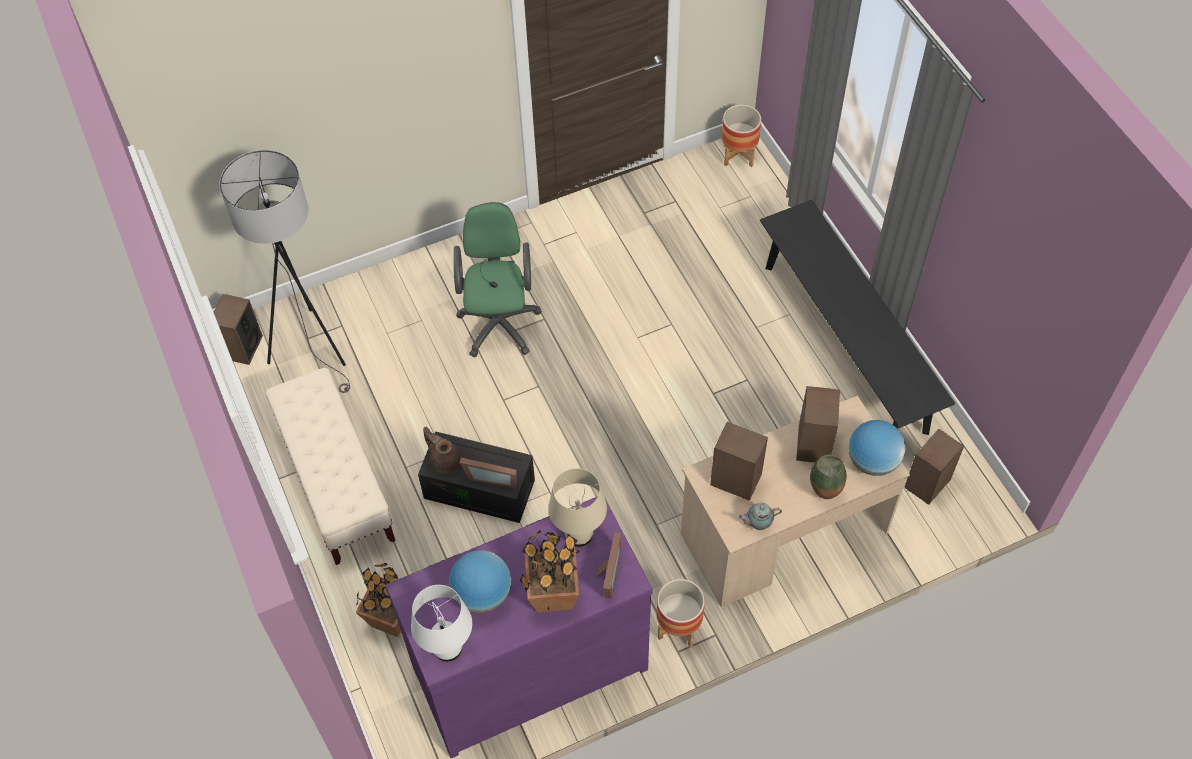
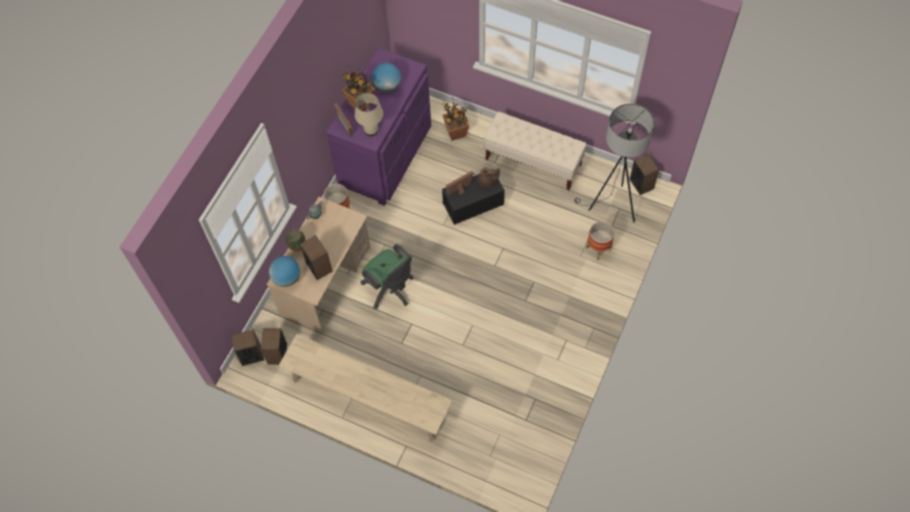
camera: 140 degrees right, 5 degrees up
white table lamp [411,585,472,662] -> none
green office chair [454,202,542,357] -> green office chair moved to [360,244,414,309]
speaker [710,422,768,501] -> speaker moved to [231,329,264,366]
planter [721,105,762,167] -> planter moved to [586,221,615,260]
black bench [760,200,955,435] -> beige bench [278,334,453,442]

